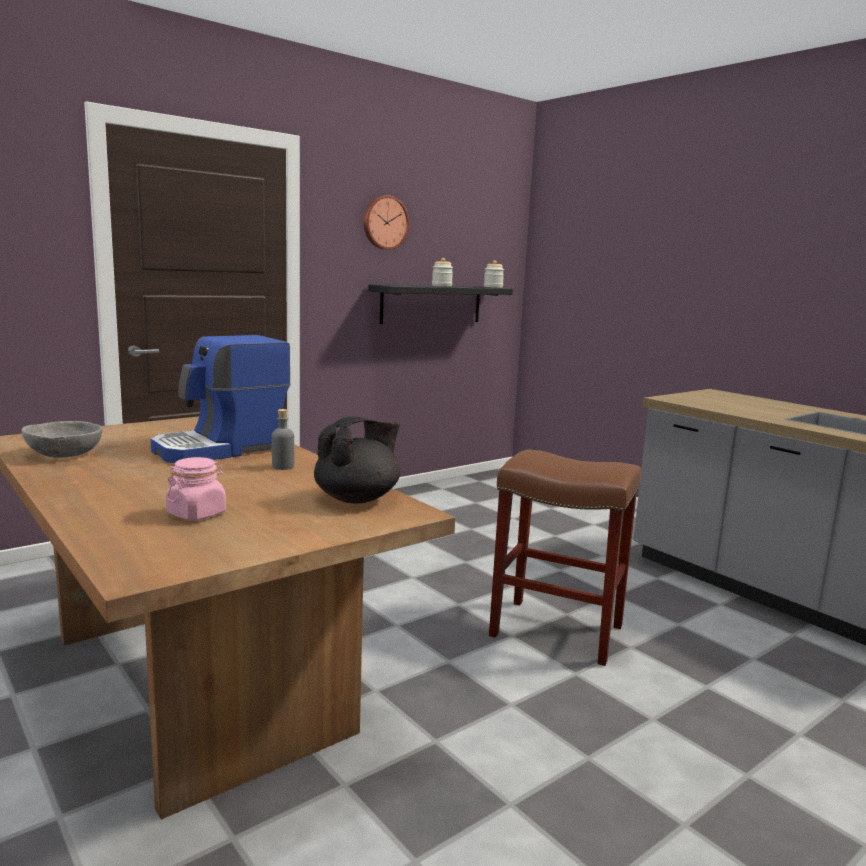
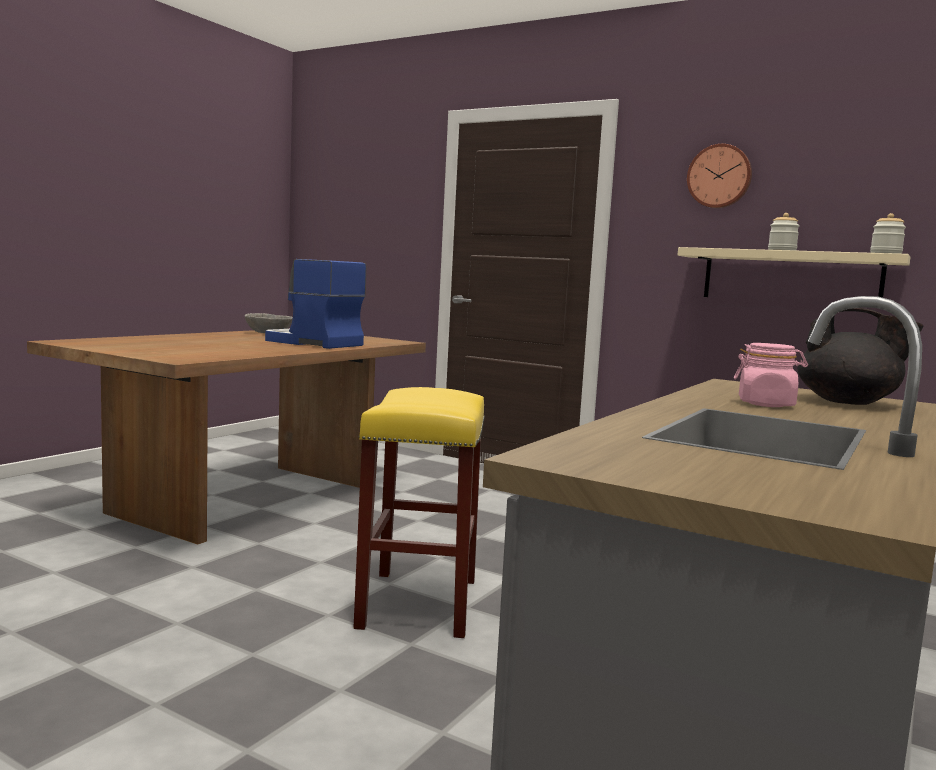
camera: 70 degrees right, 5 degrees down
pink jar [166,457,226,520] -> pink jar moved to [734,343,808,407]
grey bottle [272,409,294,470] -> none
black teapot [314,417,400,504] -> black teapot moved to [798,308,924,405]
black shelf [368,284,513,324] -> beige shelf [678,247,911,298]
brown stool [489,449,642,666] -> yellow stool [353,387,485,638]

